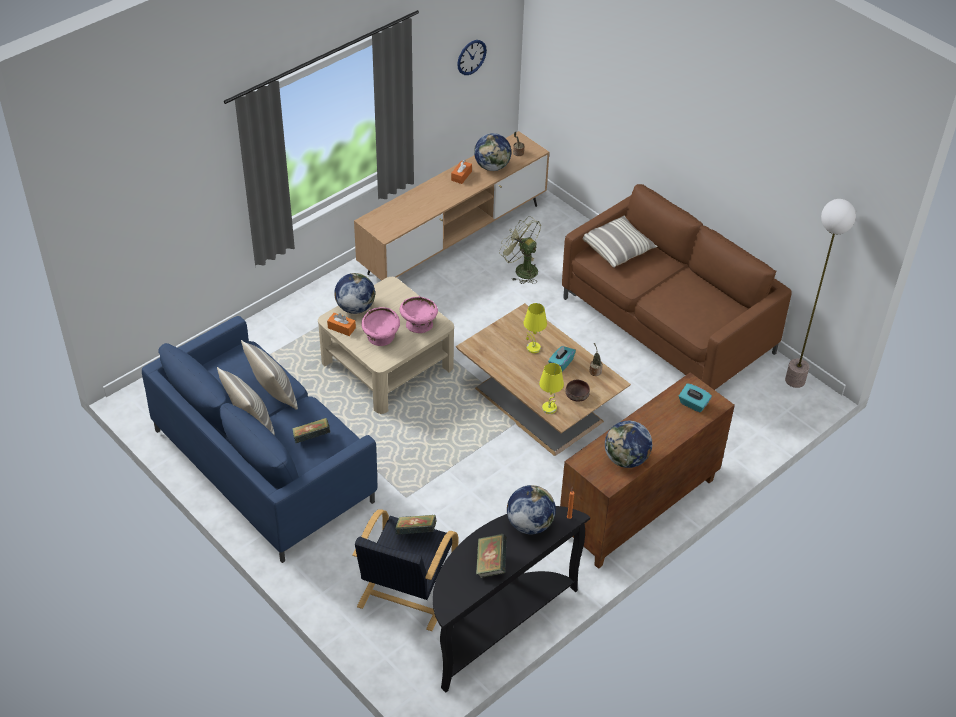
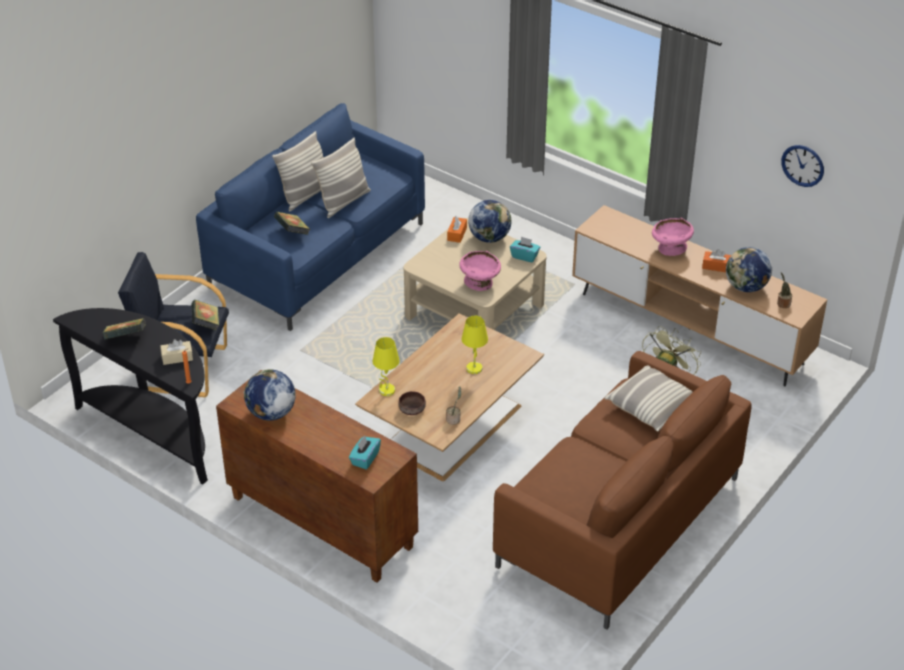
camera: 80 degrees right, 5 degrees down
pink bowl [361,307,400,346] -> pink bowl moved to [652,218,694,256]
globe [507,485,556,534] -> beige tissue box [160,339,193,365]
turquoise tissue box [548,345,576,372] -> turquoise tissue box moved to [510,236,540,262]
floor lamp [785,199,856,388] -> none

